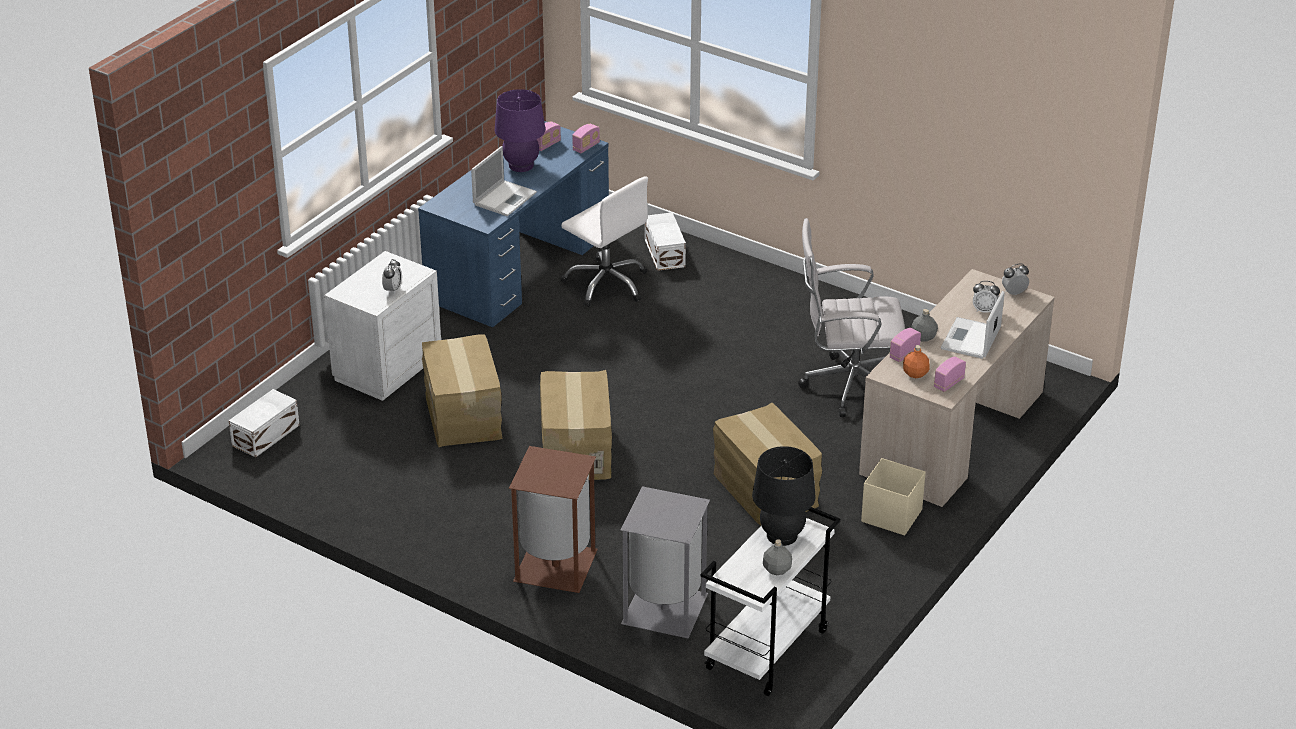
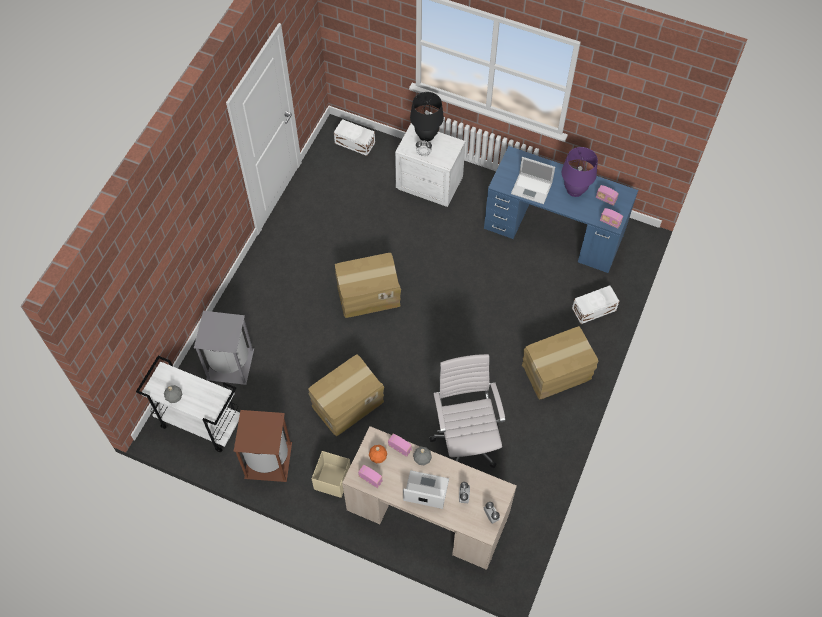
camera: 80 degrees right, 25 degrees up
cardboard box [422,334,502,447] -> cardboard box moved to [522,326,598,400]
brown trash can [509,446,598,593] -> brown trash can moved to [234,410,292,482]
white office chair [560,176,648,307] -> none
black table lamp [752,446,816,546] -> black table lamp moved to [410,92,444,141]

